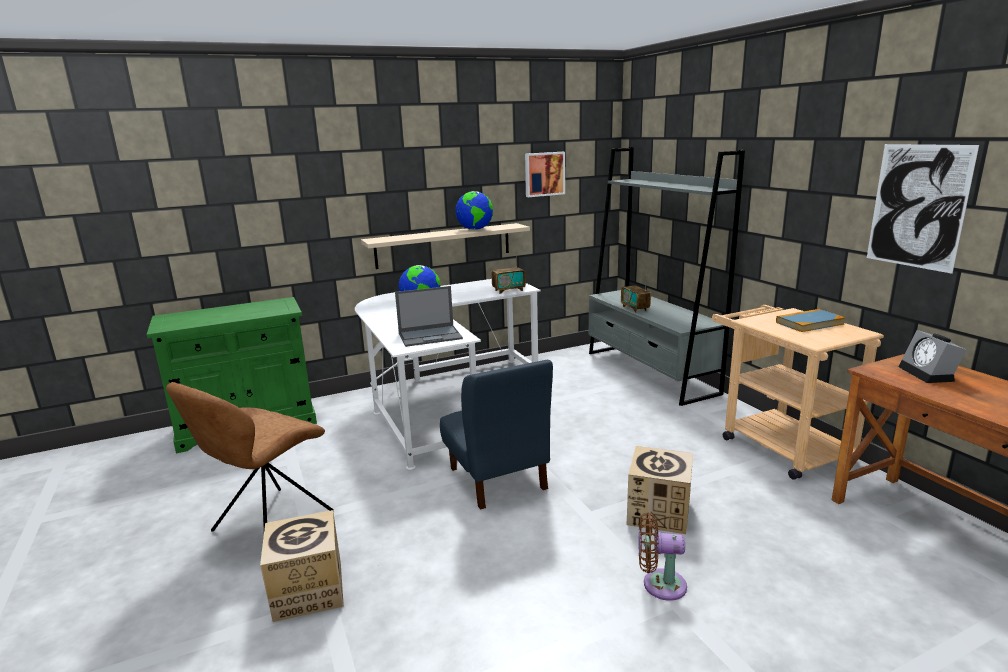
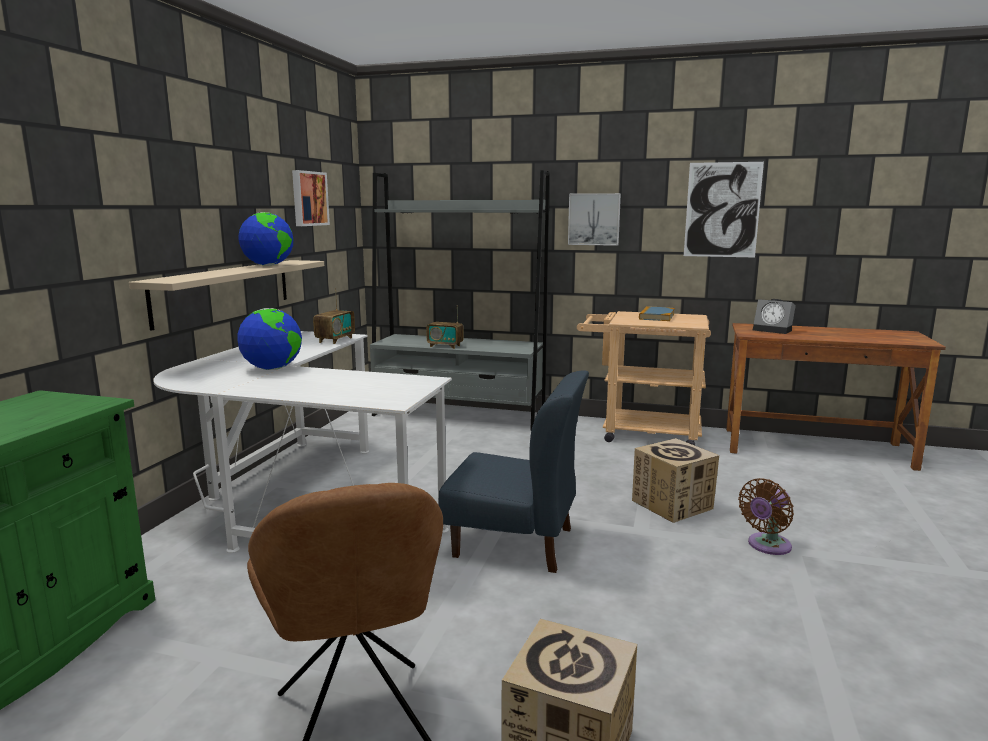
camera: 50 degrees left, 5 degrees down
laptop [395,286,463,347] -> none
none -> picture [568,193,621,246]

